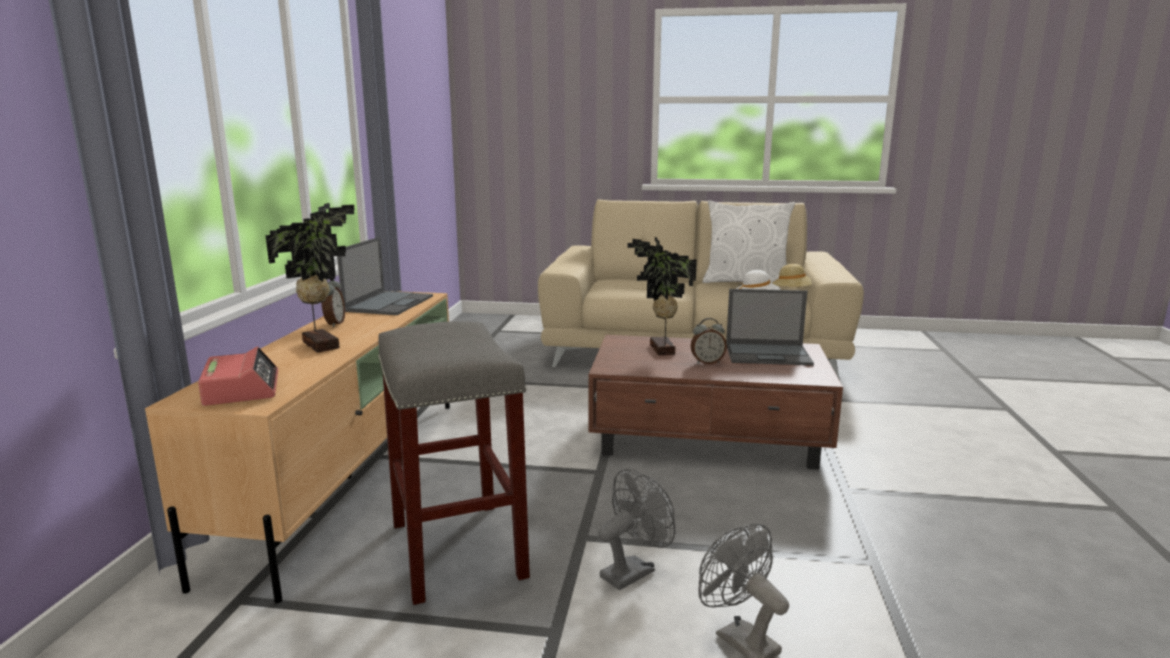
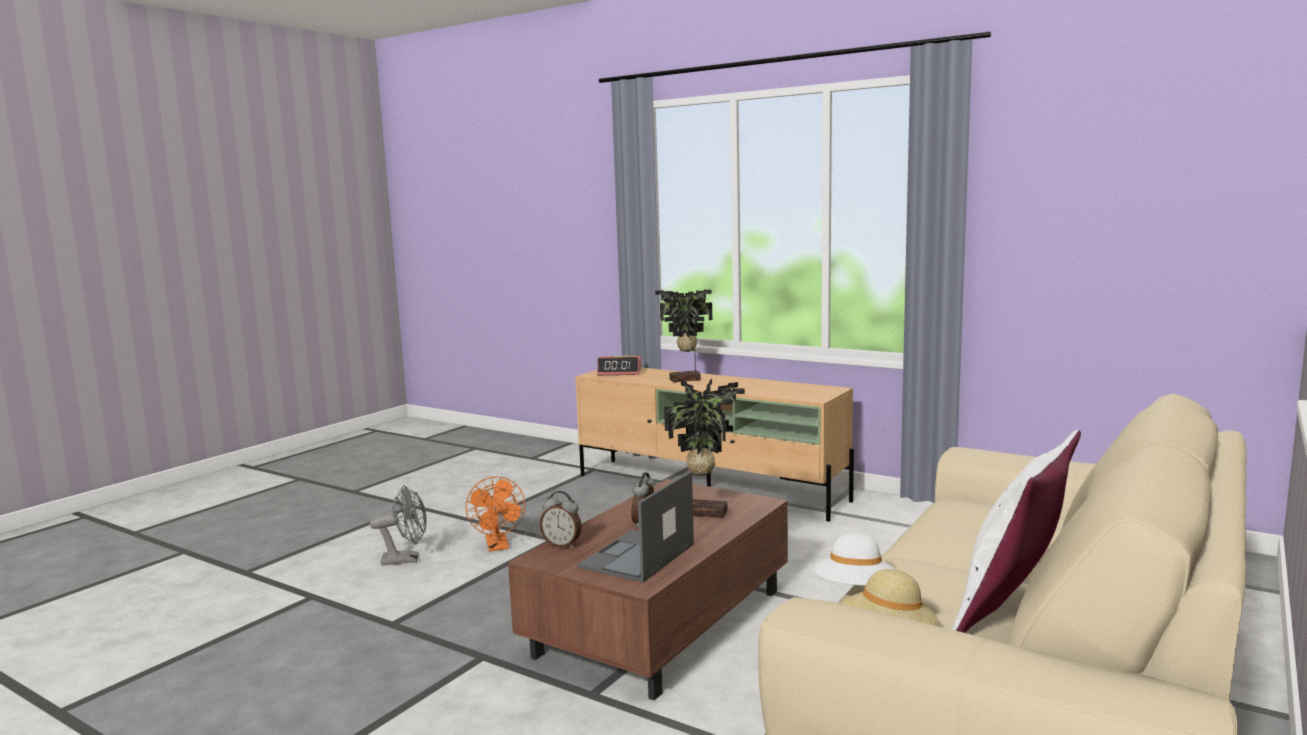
camera: 115 degrees right, 5 degrees down
alarm clock [322,279,345,327] -> alarm clock moved to [539,491,582,548]
laptop [337,237,433,315] -> none
grey stool [378,321,530,605] -> none
grey fan [598,469,675,590] -> orange fan [466,476,525,551]

